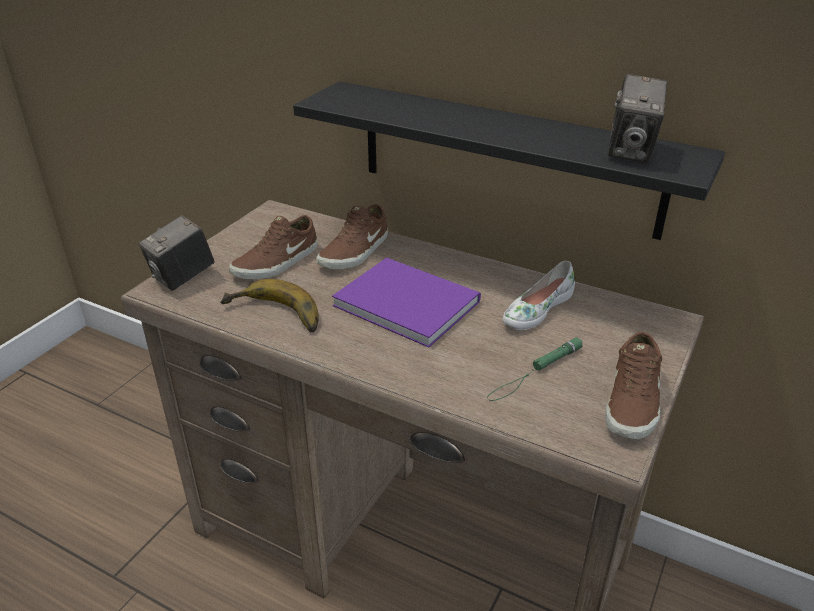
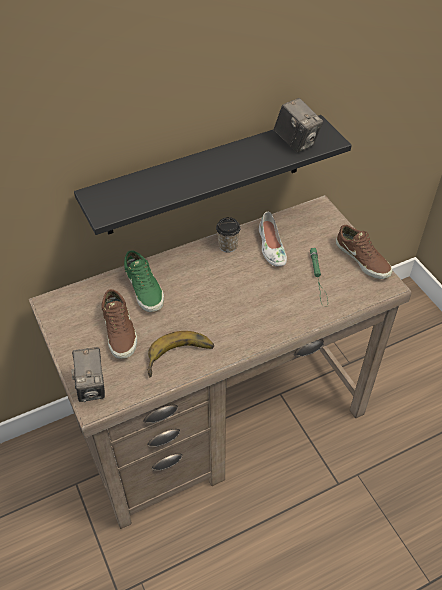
camera: 55 degrees left, 15 degrees up
brown shoe [316,204,388,269] -> green shoe [124,250,164,312]
purple book [332,258,481,347] -> none
none -> cup [216,217,241,253]

